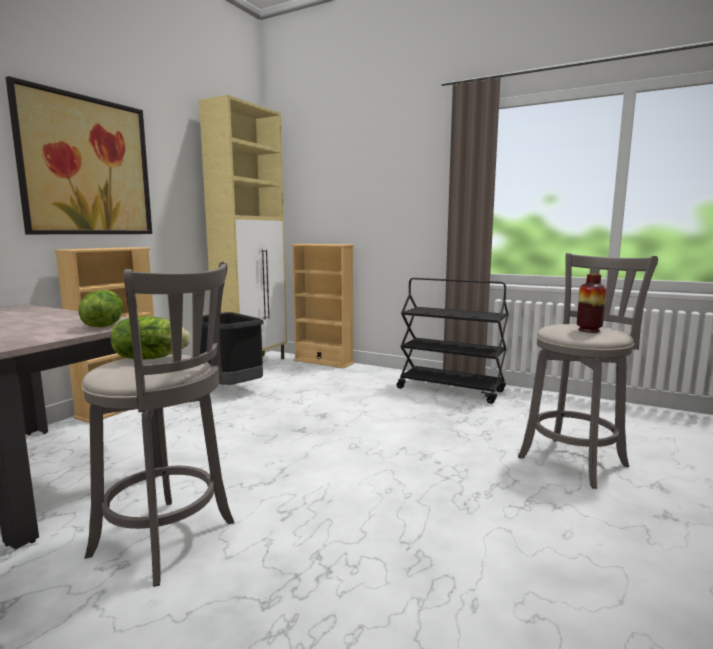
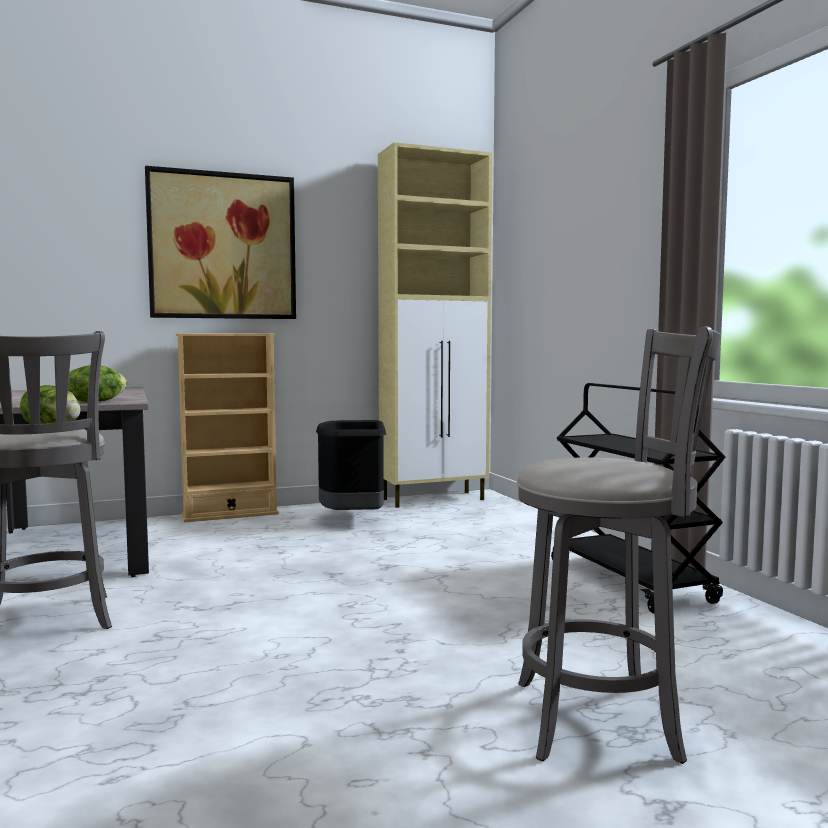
camera: 40 degrees right, 5 degrees down
beige bookcase [291,244,354,368] -> none
vase [577,274,606,333] -> none

